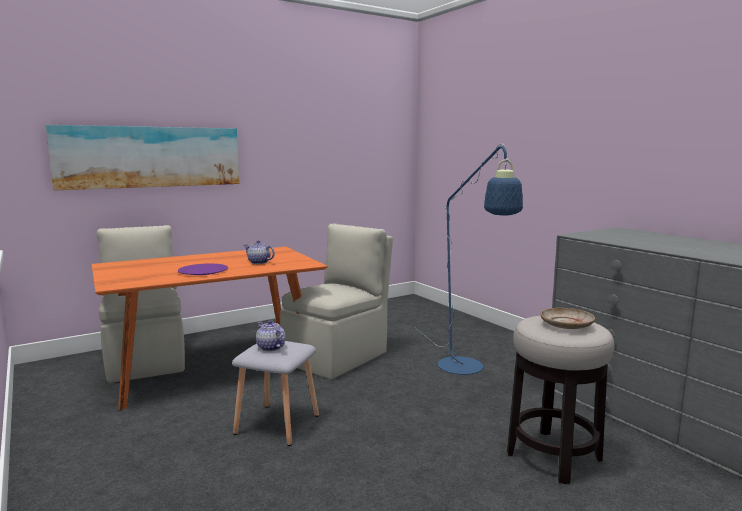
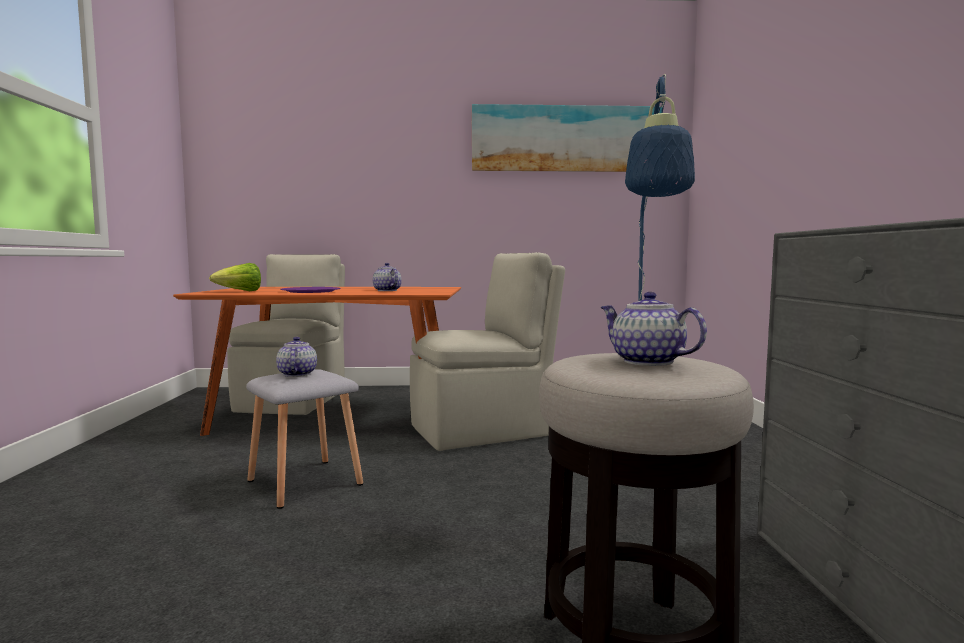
camera: 30 degrees right, 5 degrees down
picture [46,125,239,190] -> picture moved to [471,104,662,172]
beige plate [540,308,595,329] -> teapot [601,292,707,366]
none -> lettuce [209,263,261,291]

